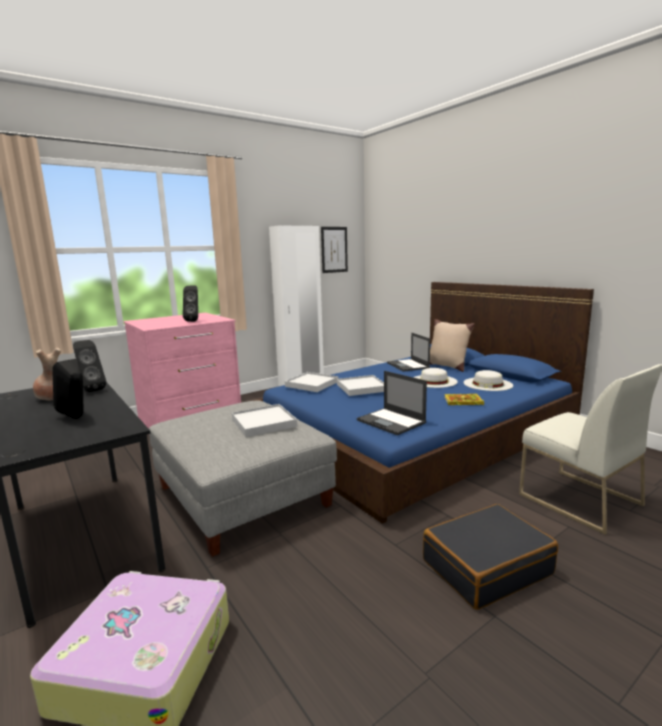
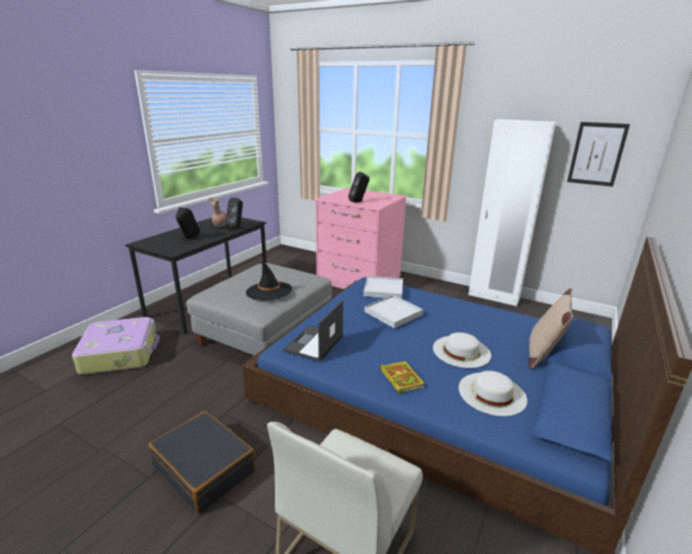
camera: 65 degrees right, 10 degrees up
white tray [232,404,297,437] -> black hat [246,261,292,301]
laptop [387,333,430,372] -> none

